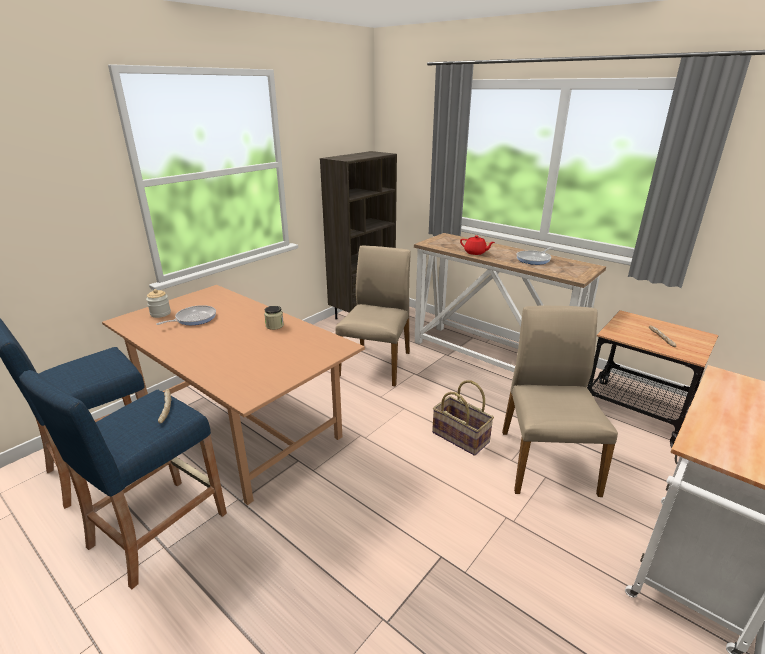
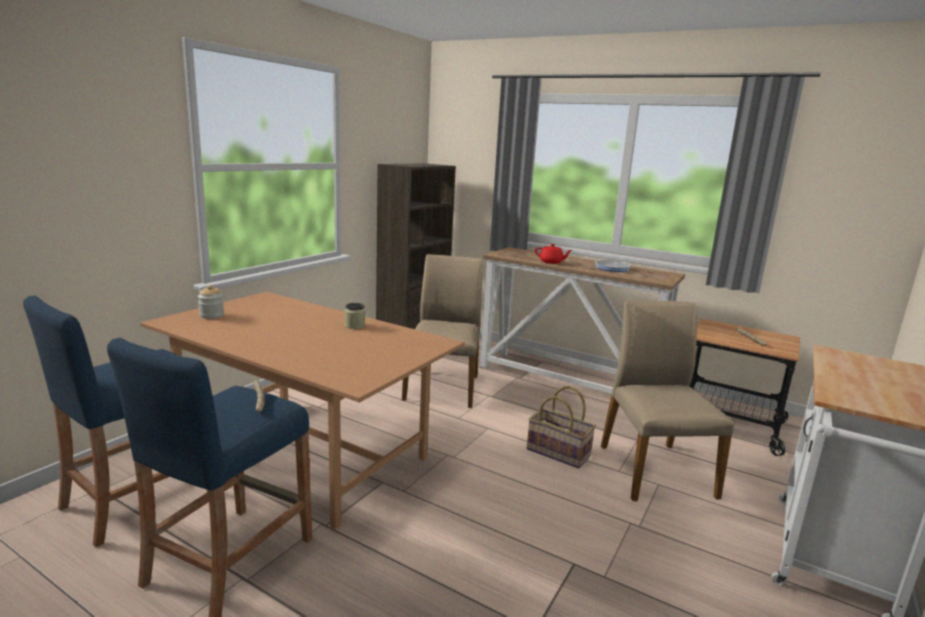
camera: 10 degrees left, 10 degrees down
frying pan [156,305,216,325] -> none

